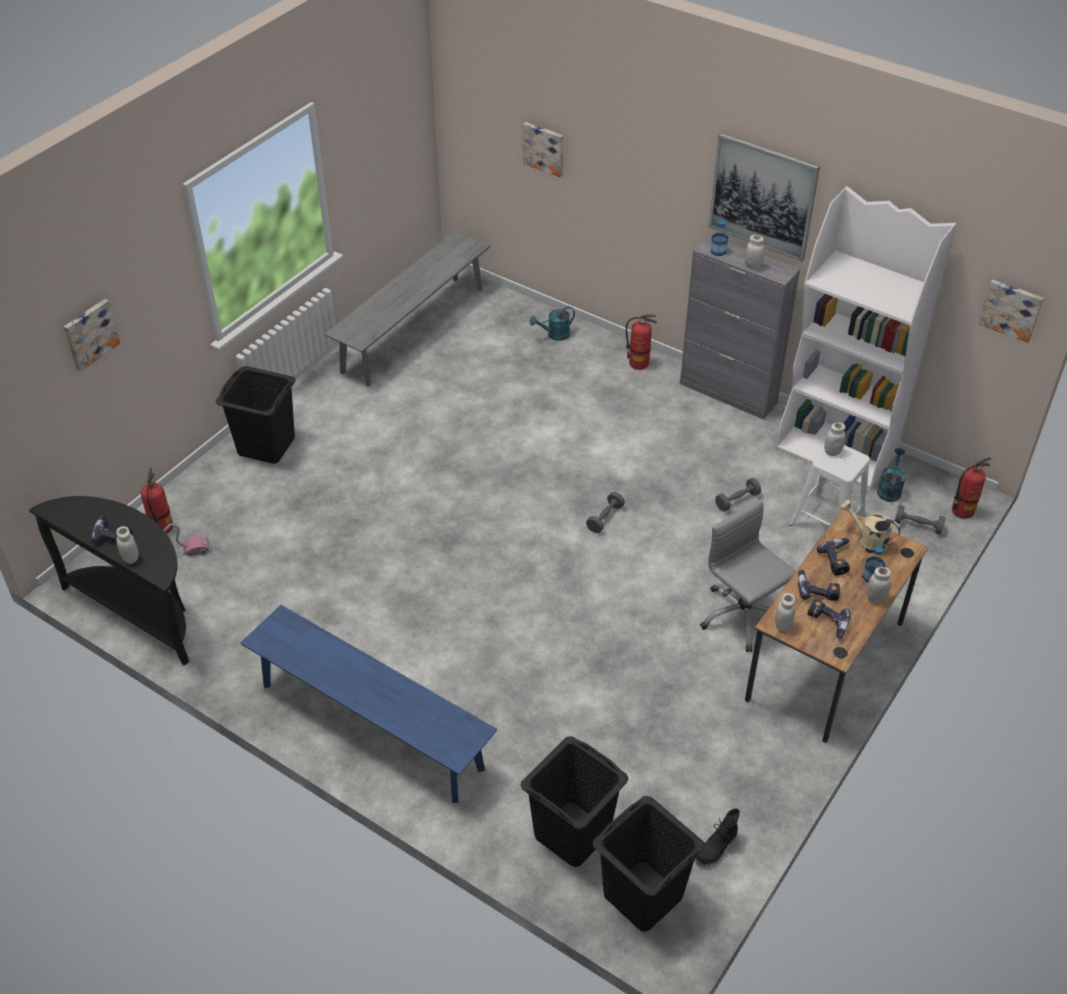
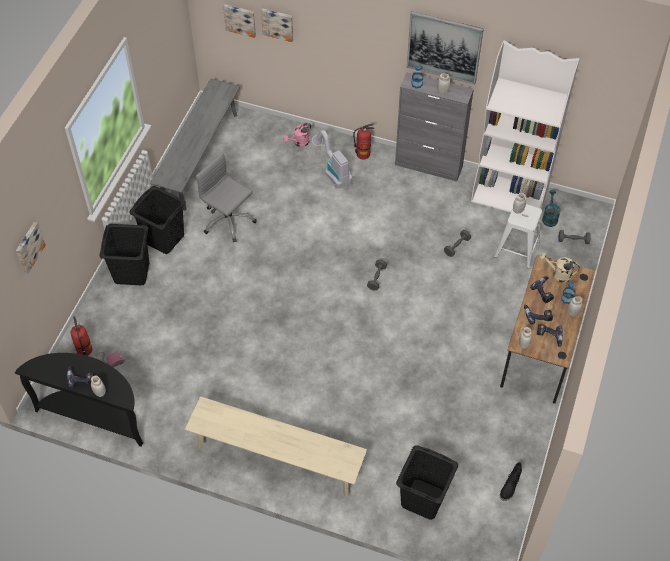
camera: 15 degrees left, 10 degrees up
blue bench [241,605,497,803] -> beige bench [185,396,367,497]
turquoise watering can [529,306,575,341] -> pink watering can [283,122,311,147]
black laundry basket [593,796,705,932] -> black laundry basket moved to [129,186,186,254]
grey office chair [700,499,796,652] -> grey office chair moved to [196,153,257,242]
fire extinguisher [952,457,991,519] -> none
picture [978,280,1044,343] -> picture moved to [223,5,256,38]
none -> vacuum cleaner [312,130,352,189]

